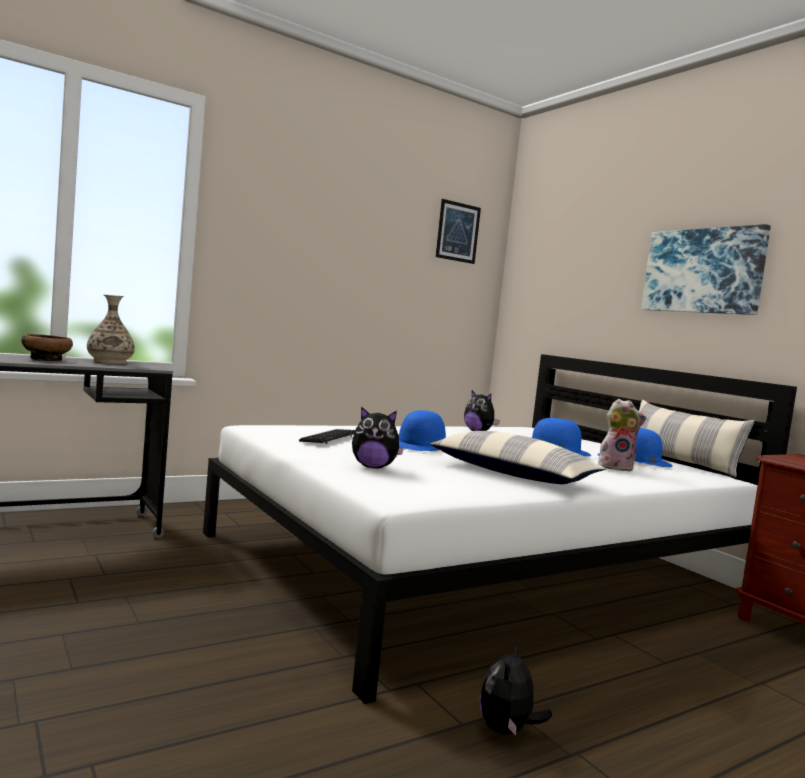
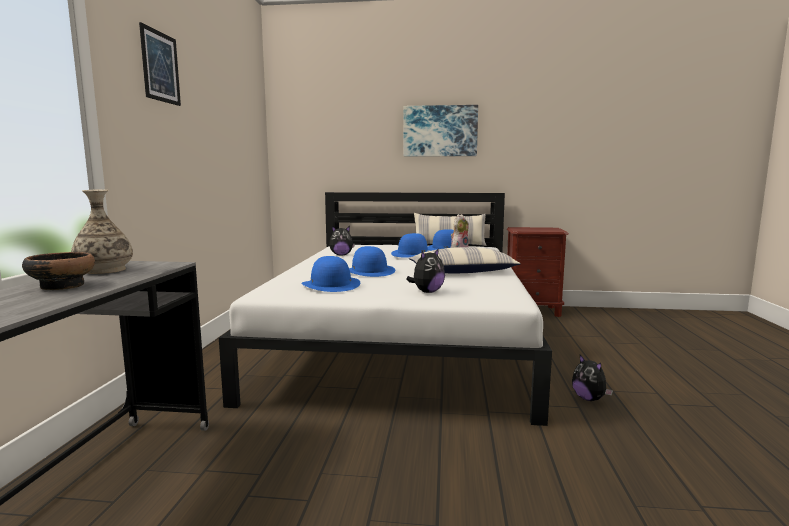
camera: 50 degrees left, 5 degrees up
keyboard [299,429,355,444] -> blue hat [301,256,360,292]
picture [435,199,481,264] -> picture moved to [139,22,181,106]

